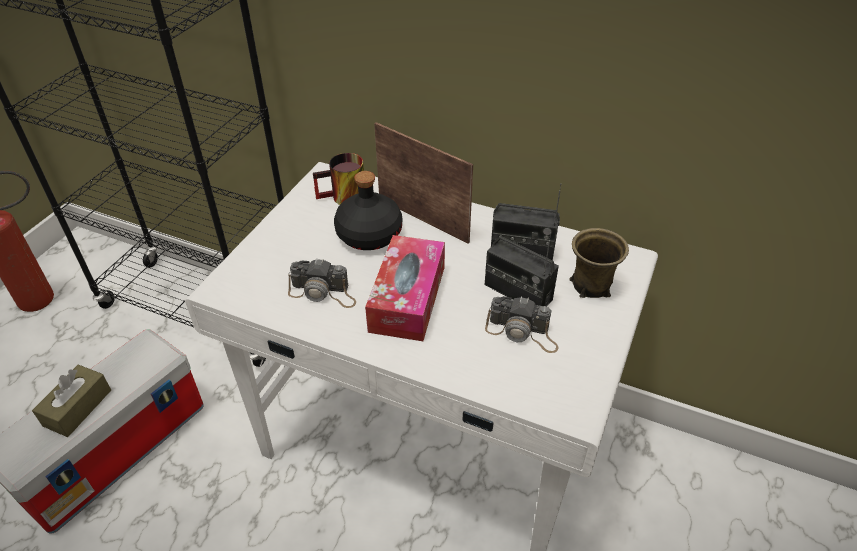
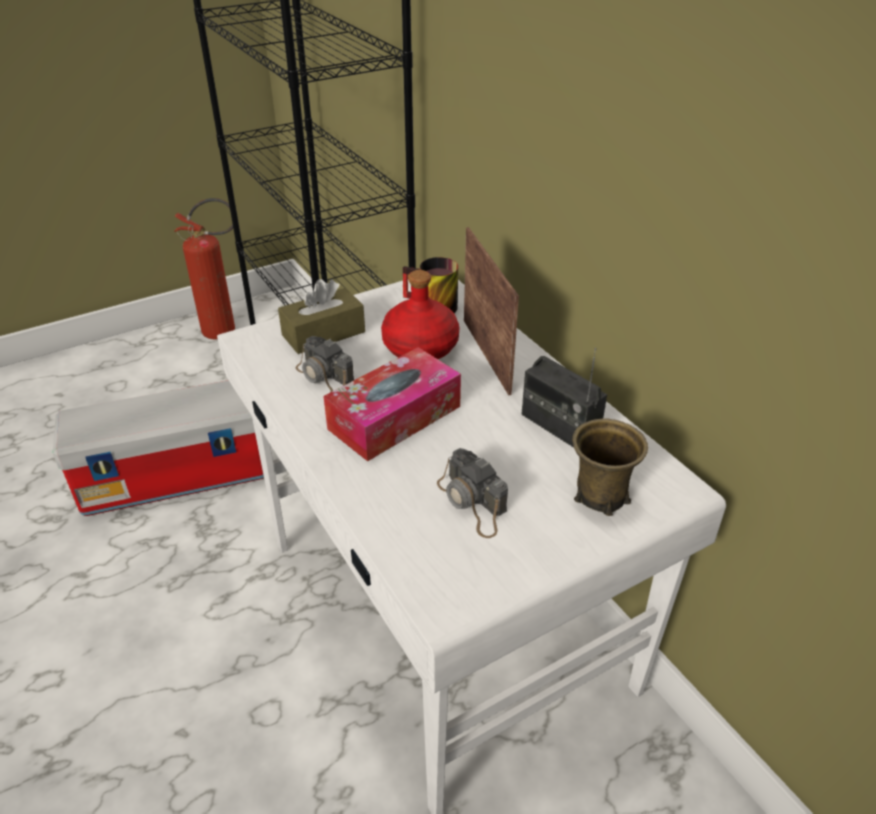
camera: 35 degrees right, 5 degrees down
brown tissue box [32,365,111,437] -> brown tissue box moved to [278,279,365,354]
black bottle [334,171,402,250] -> red bottle [381,270,459,359]
radio [485,233,559,307] -> none

